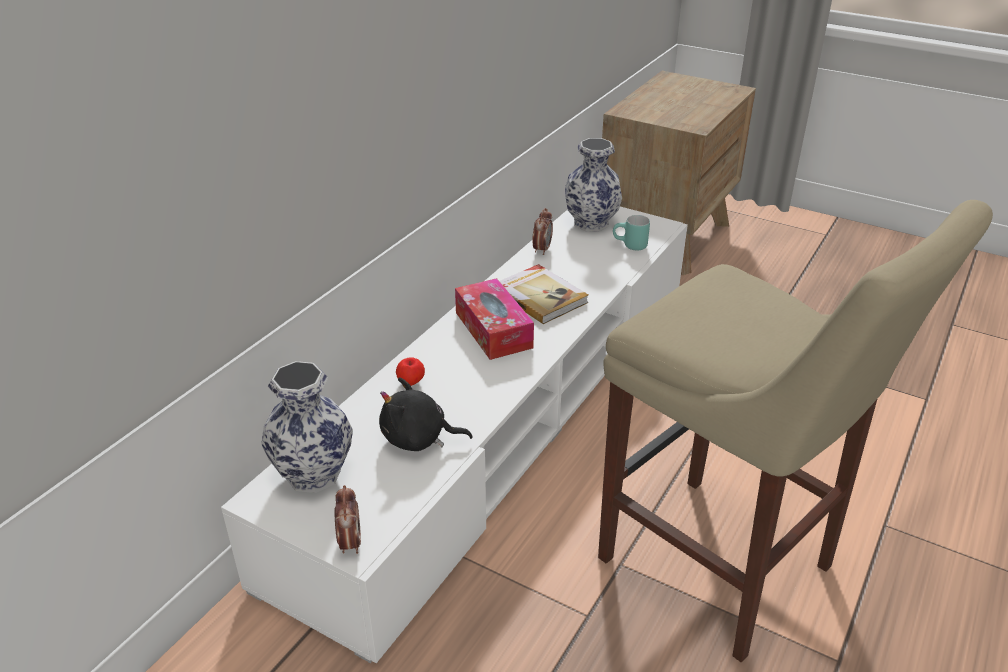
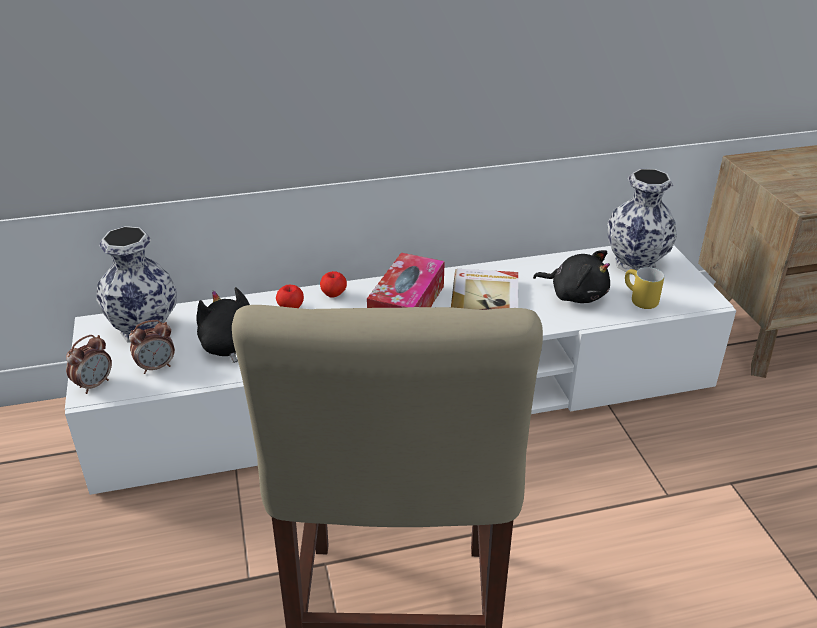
camera: 45 degrees right, 0 degrees up
alarm clock [532,208,553,255] -> alarm clock moved to [129,320,175,374]
turquoise mug [613,215,650,250] -> yellow mug [625,267,664,309]
none -> apple [320,271,347,298]
none -> black plush toy [533,250,610,303]

